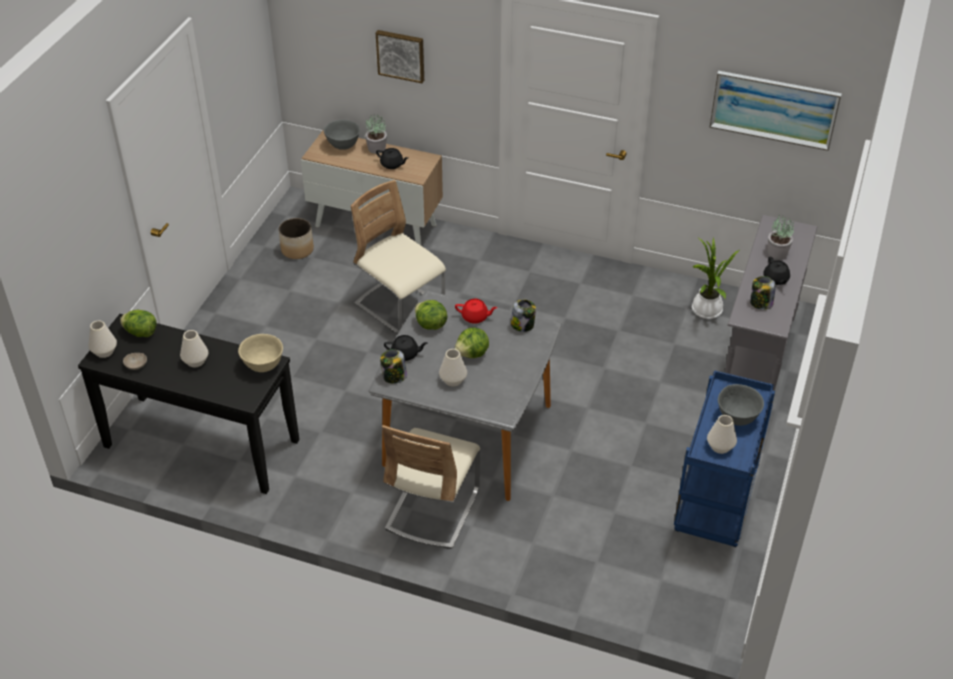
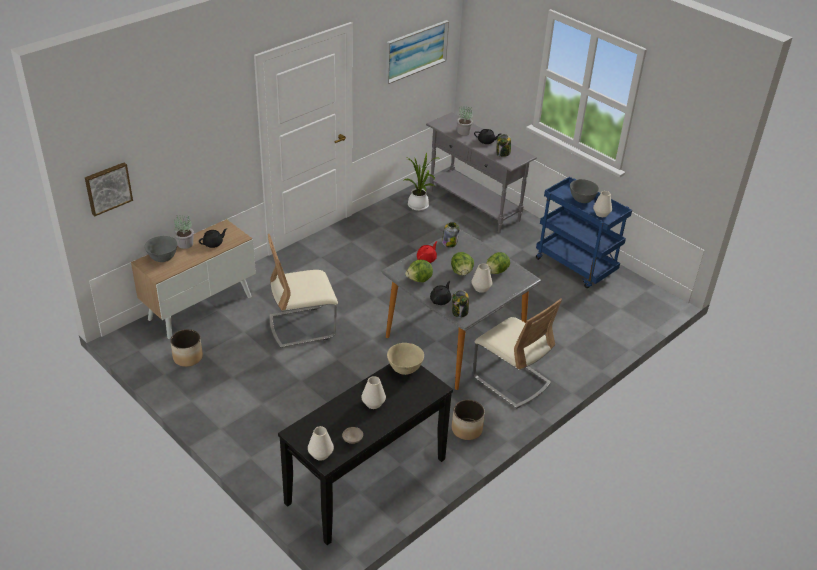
camera: 65 degrees left, 5 degrees down
lettuce [120,310,157,337] -> lettuce moved to [486,252,510,274]
picture [376,30,424,83] -> picture moved to [85,163,133,216]
none -> planter [452,400,485,440]

